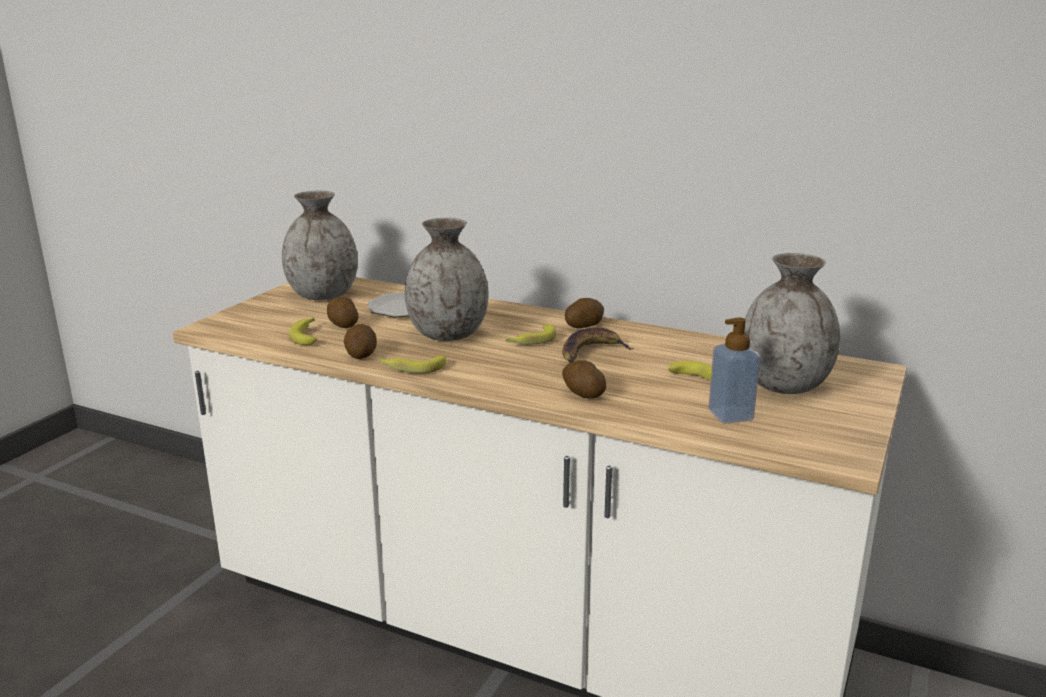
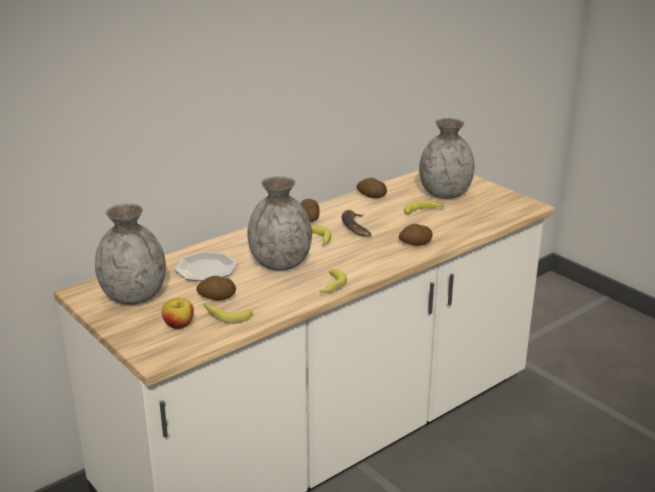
camera: 65 degrees left, 5 degrees up
potato [344,324,377,359] -> potato moved to [357,178,387,198]
soap dispenser [708,317,760,424] -> none
none -> apple [162,298,194,329]

